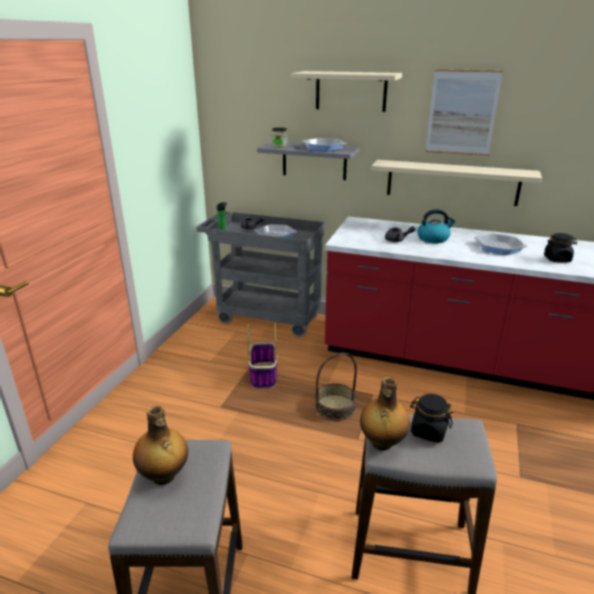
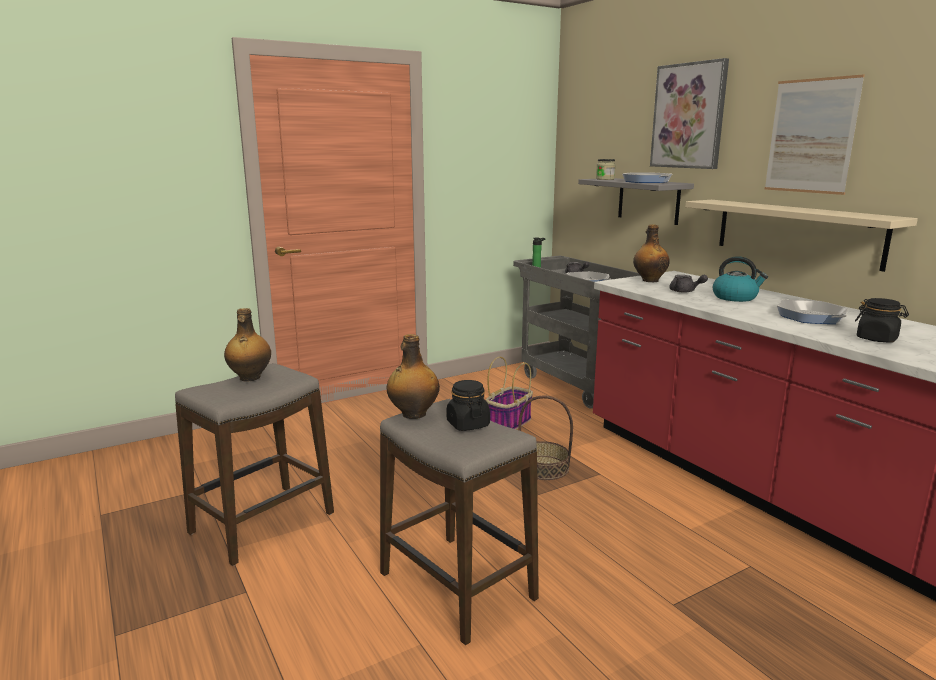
camera: 40 degrees right, 10 degrees down
beige shelf [291,71,402,112] -> picture [650,58,729,169]
none -> bottle [633,224,670,282]

